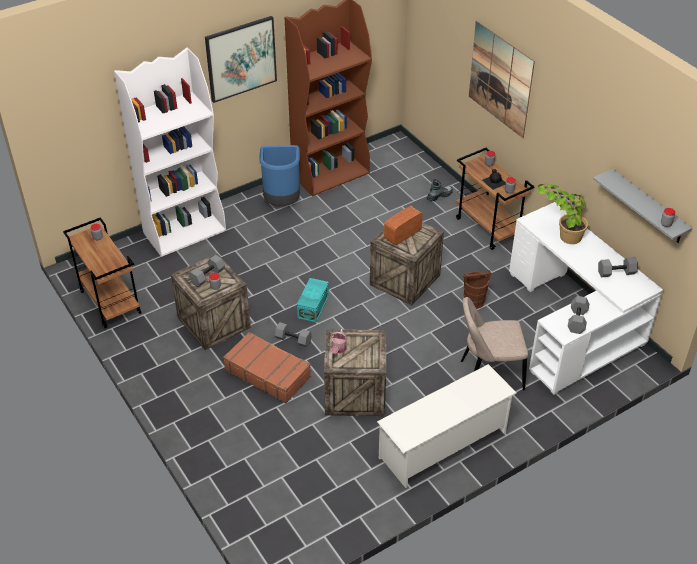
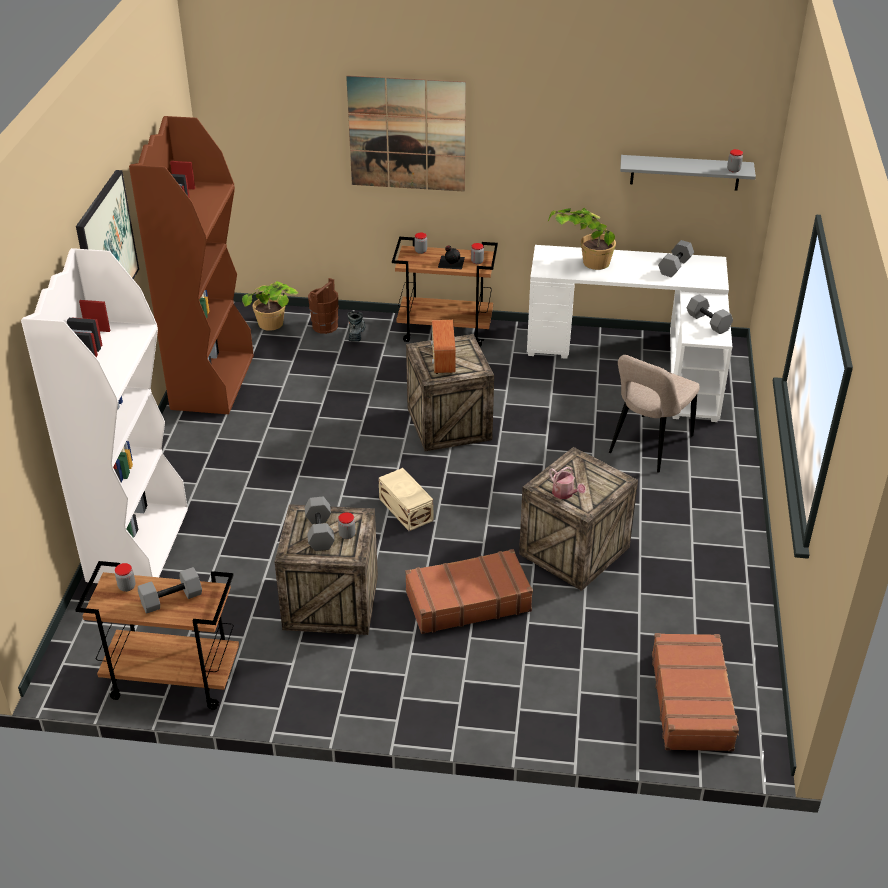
camera: 50 degrees left, 5 degrees down
blue trash can [259,145,300,206] -> none
grey dumbbell [275,322,312,347] -> grey dumbbell moved to [138,567,202,614]
turquoise storage box [297,278,329,323] -> beige storage box [378,468,433,531]
white shoe rack [377,364,517,488] -> none
brown bucket [463,270,491,309] -> brown bucket moved to [308,278,339,334]
none -> potted plant [242,281,298,331]
none -> brown suitcase [652,633,739,751]

